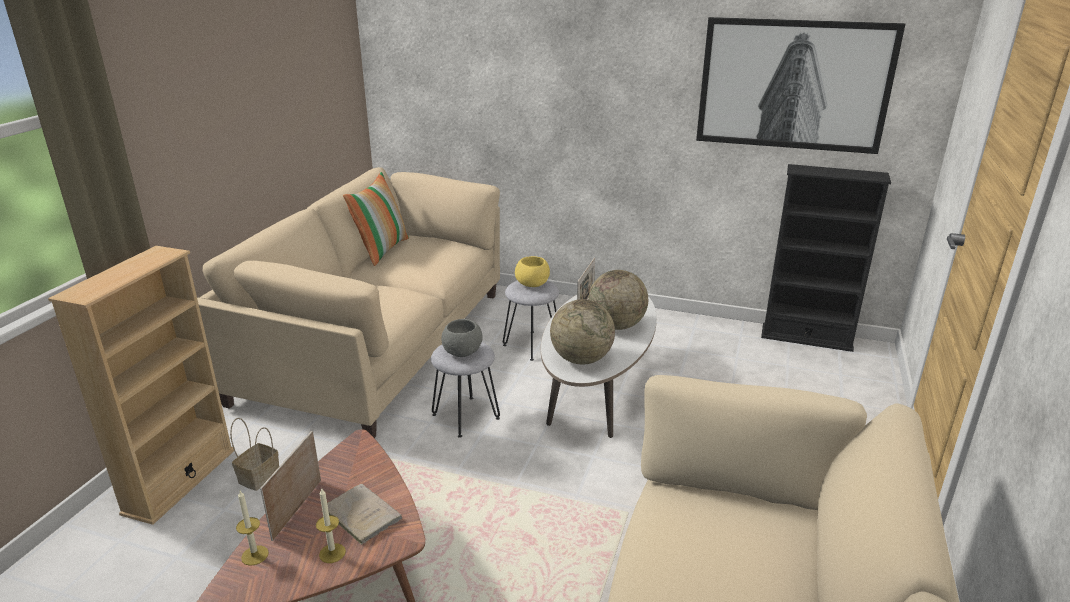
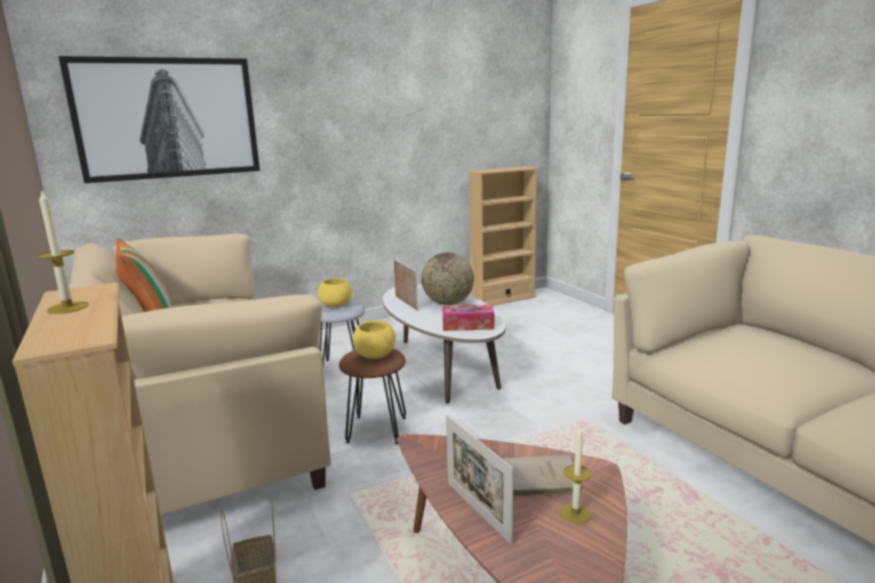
camera: 45 degrees left, 10 degrees down
candle [236,491,269,566] -> candle moved to [37,189,89,314]
grey stool [431,342,500,438] -> brown stool [339,349,406,444]
grey bowl [441,319,483,357] -> yellow bowl [353,320,396,359]
globe [550,299,615,364] -> tissue box [442,304,495,331]
picture [696,17,905,154] -> picture moved to [58,56,260,183]
black bookcase [761,164,891,352] -> beige bookcase [468,166,539,306]

